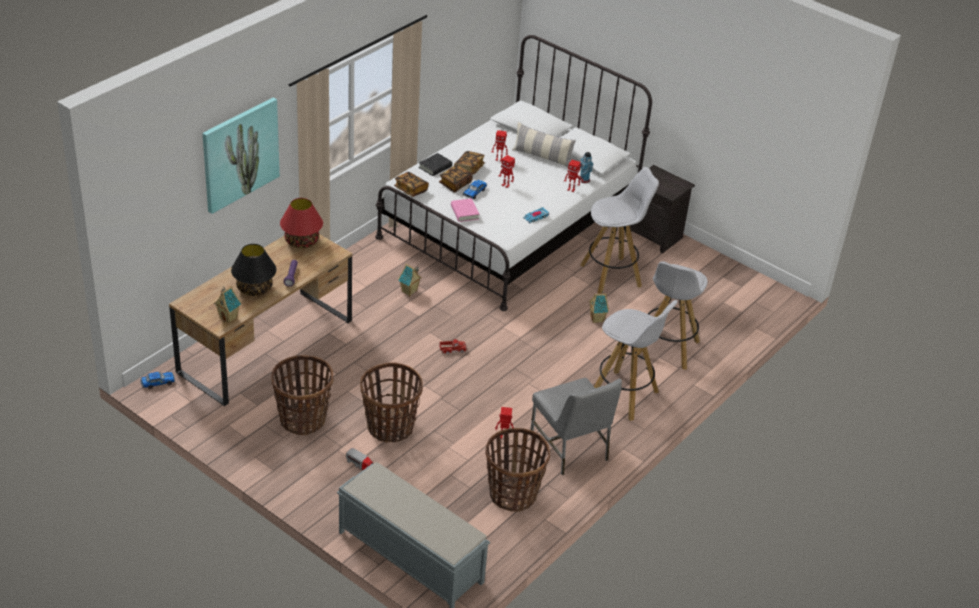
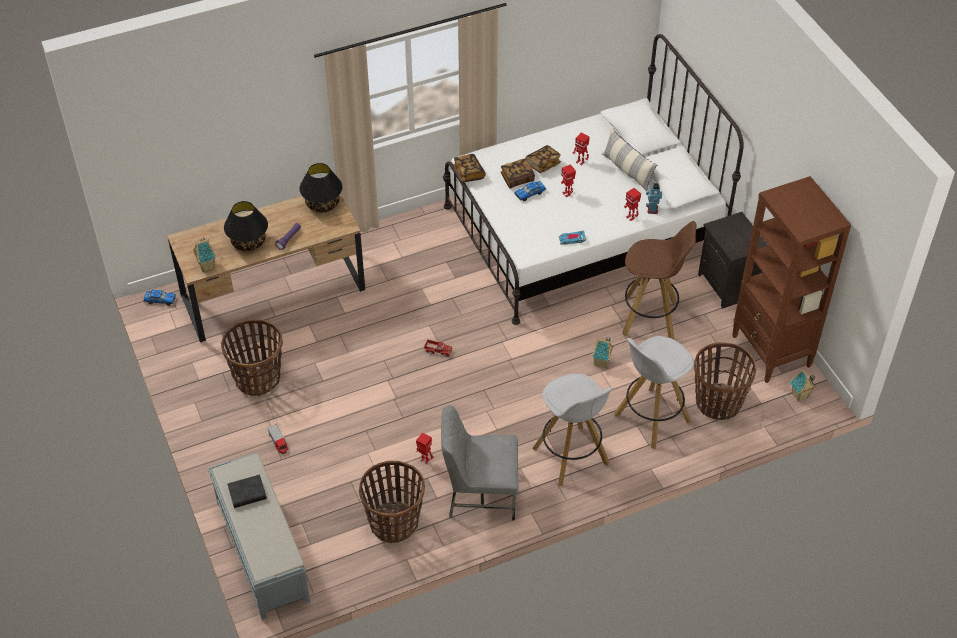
camera: 30 degrees right, 10 degrees up
picture [202,97,280,214] -> none
red table lamp [280,198,323,248] -> black table lamp [299,163,343,213]
basket [360,362,423,443] -> basket moved to [694,342,757,420]
toy house [398,263,422,296] -> toy house moved to [790,368,816,402]
black book [419,153,452,176] -> black book moved to [227,475,267,508]
pink book [451,198,479,222] -> none
grey chair [530,378,622,475] -> grey chair turned 90 degrees clockwise [441,405,518,520]
white stool [580,167,659,294] -> brown stool [622,221,697,339]
none -> brown bookcase [732,176,851,383]

